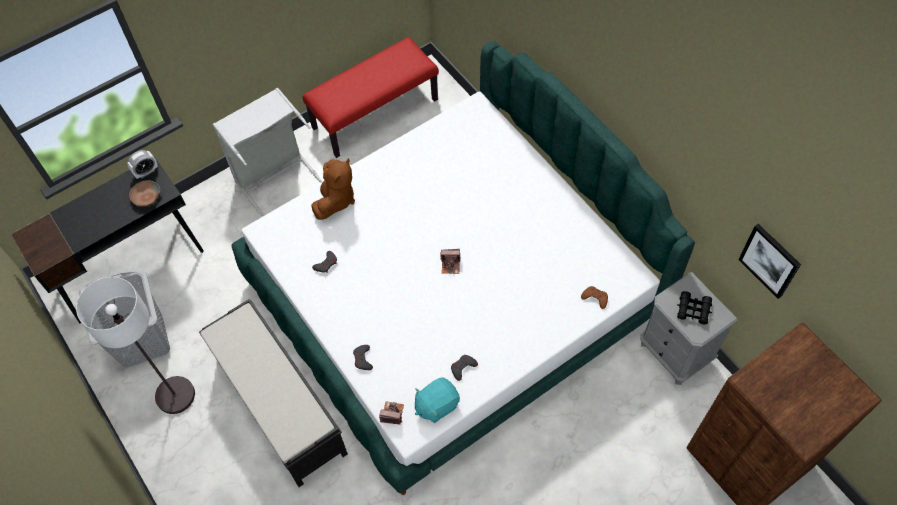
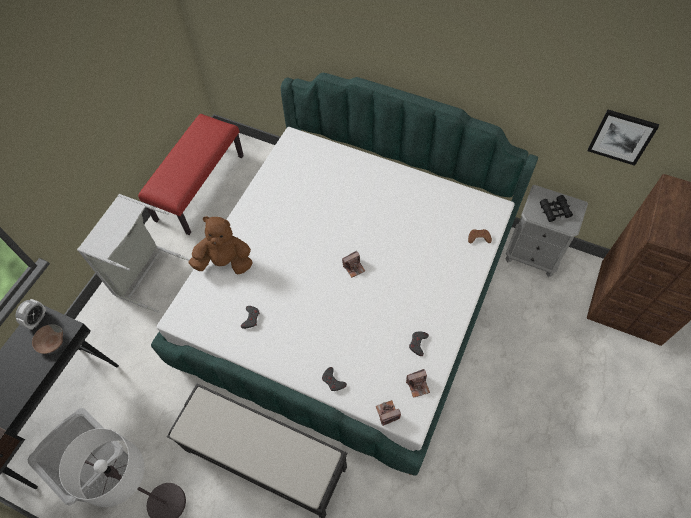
camera: 30 degrees left, 0 degrees up
brown plush toy [311,158,355,220] -> brown plush toy turned 75 degrees counterclockwise [189,216,253,274]
turquoise plush toy [415,377,460,423] -> camera [406,369,430,398]

